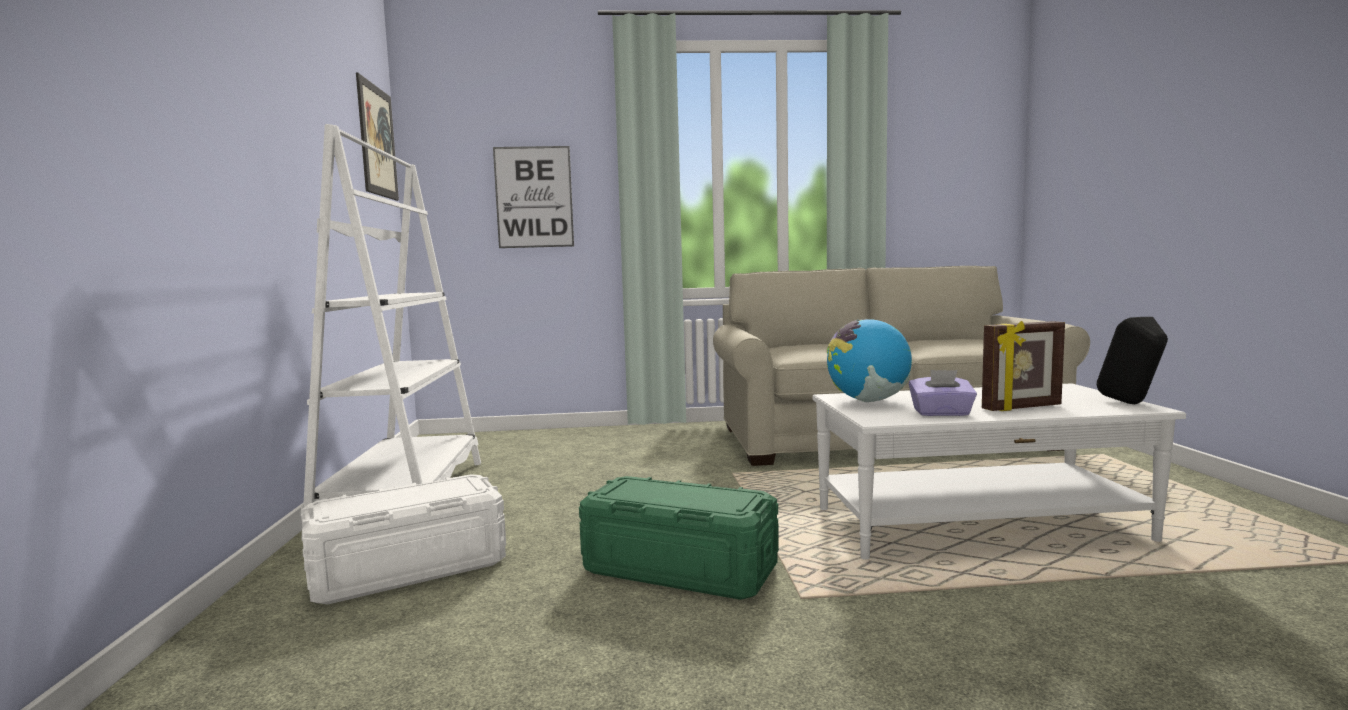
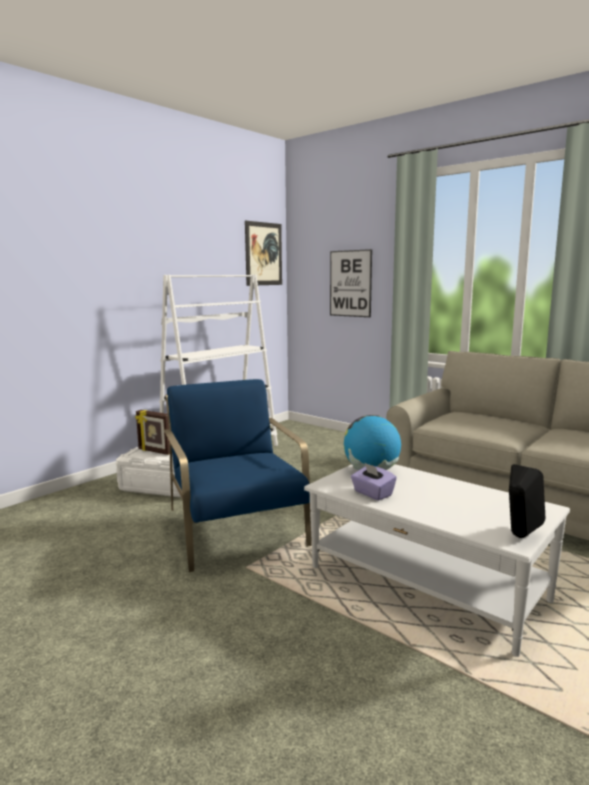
camera: 45 degrees right, 5 degrees up
green storage box [579,476,779,600] -> blue armchair [164,379,312,572]
picture frame [982,321,1065,411] -> picture frame moved to [135,410,170,455]

